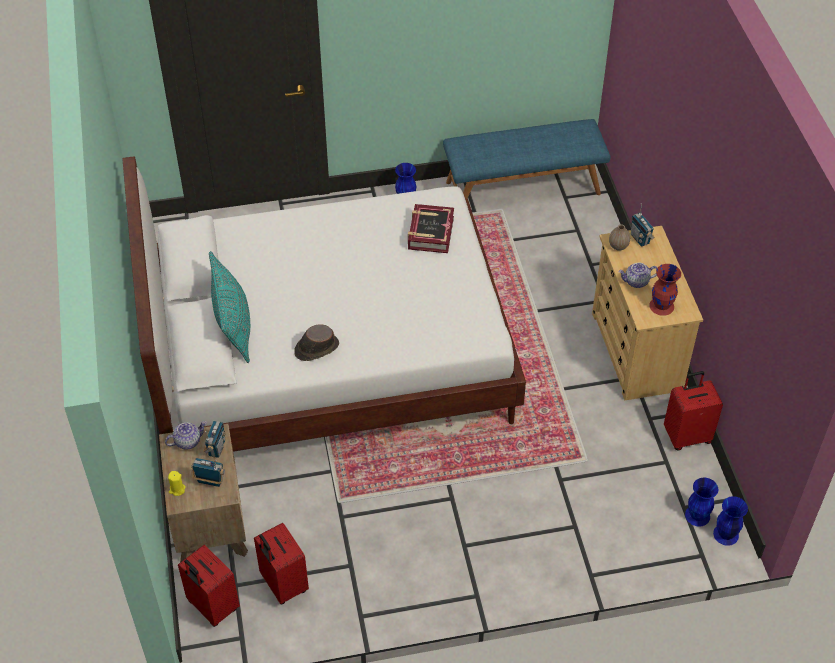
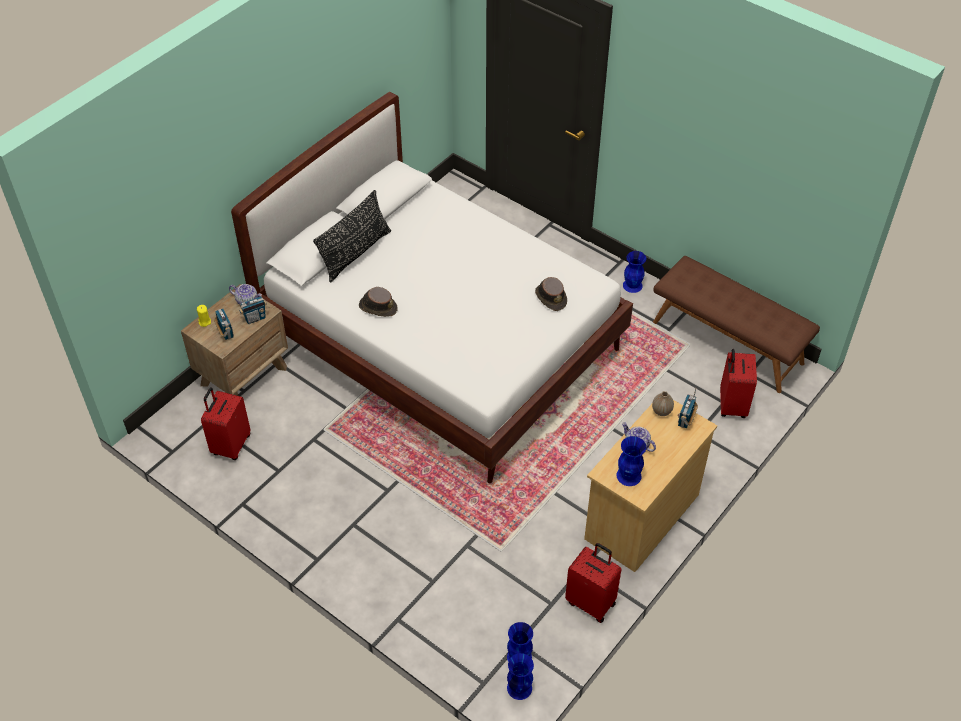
camera: 50 degrees right, 0 degrees up
red suitcase [178,545,240,627] -> red suitcase moved to [720,349,757,418]
turquoise pillow [209,251,250,363] -> black pillow [313,190,391,282]
book [408,204,454,253] -> brown hat [535,277,567,311]
blue bench [443,119,610,199] -> brown bench [653,256,820,393]
red vase [649,264,681,316] -> blue vase [617,436,646,486]

